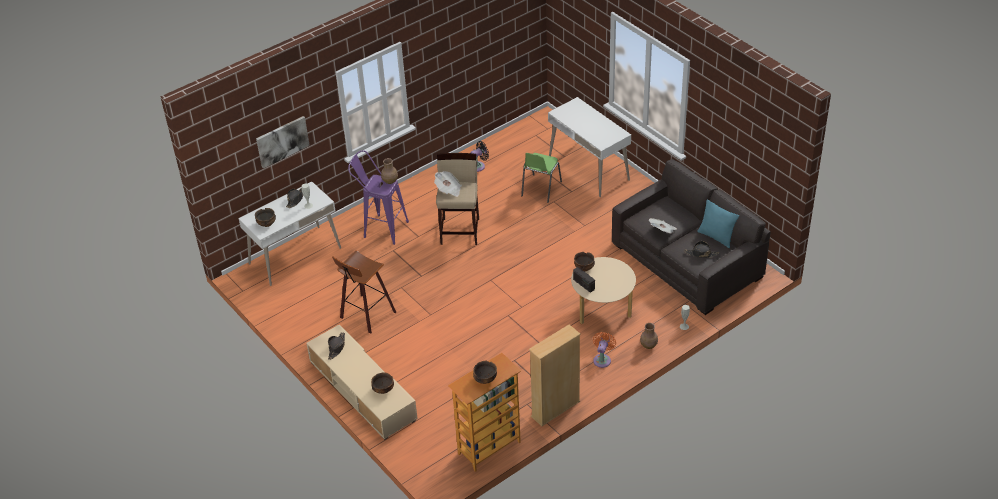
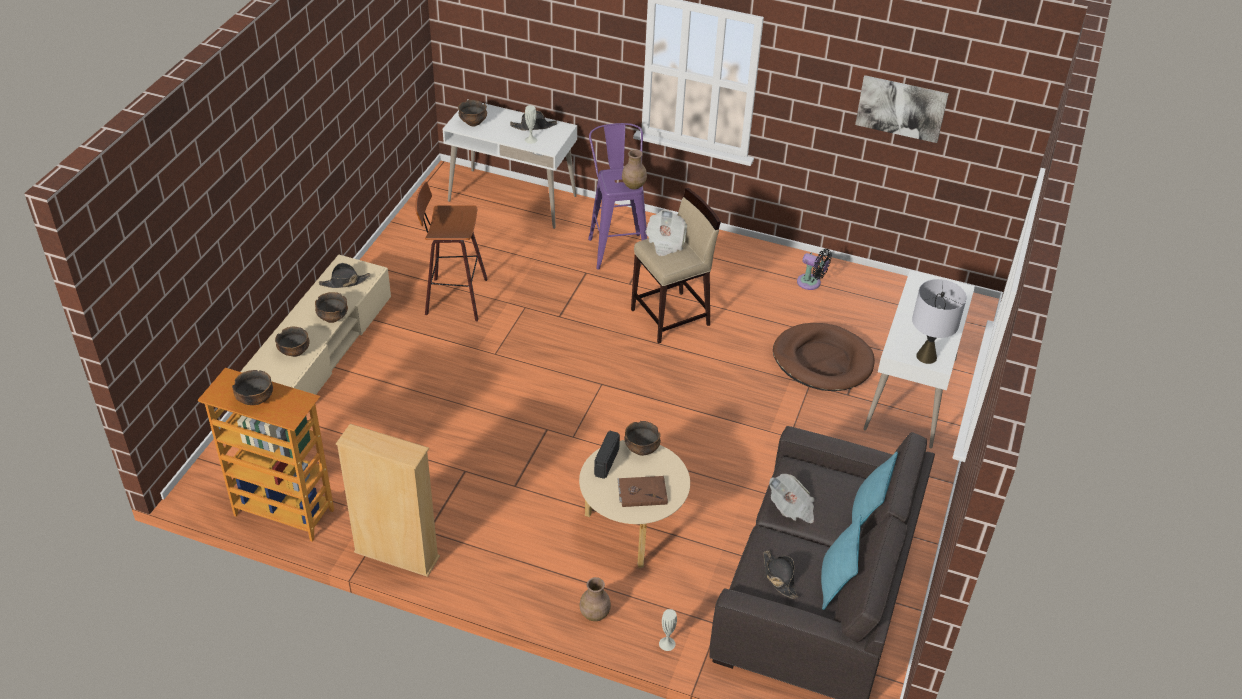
camera: 55 degrees right, 0 degrees up
picture [256,116,310,169] -> picture moved to [855,75,949,143]
green chair [521,153,562,203] -> brown dog bed [773,323,875,391]
orange fan [593,332,616,368] -> none
none -> bowl [315,292,348,323]
none -> brown book [617,476,668,507]
none -> turquoise pillow [852,452,898,525]
none -> grey table lamp [912,279,967,364]

